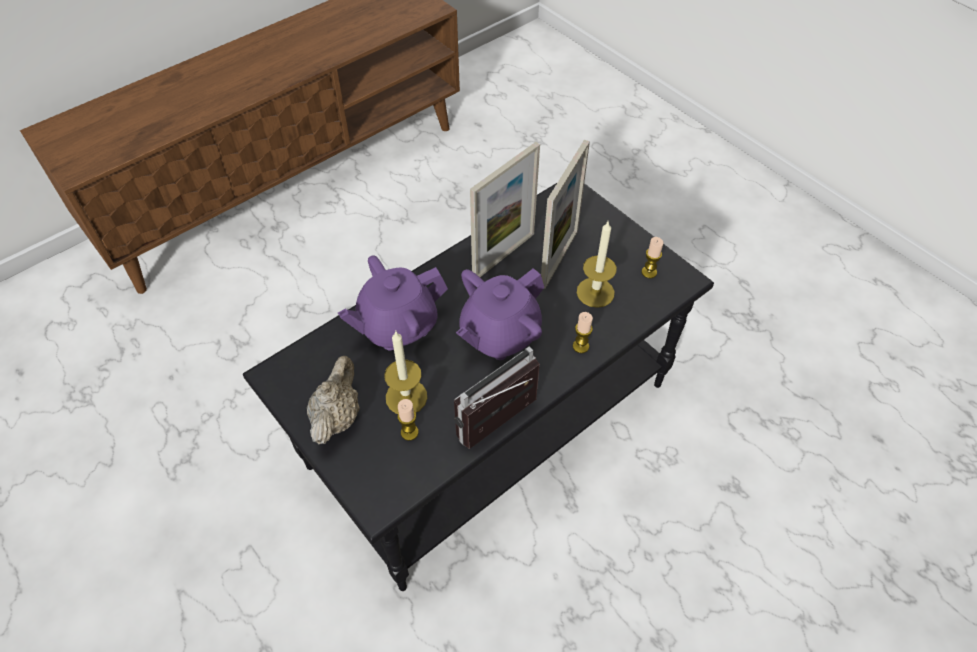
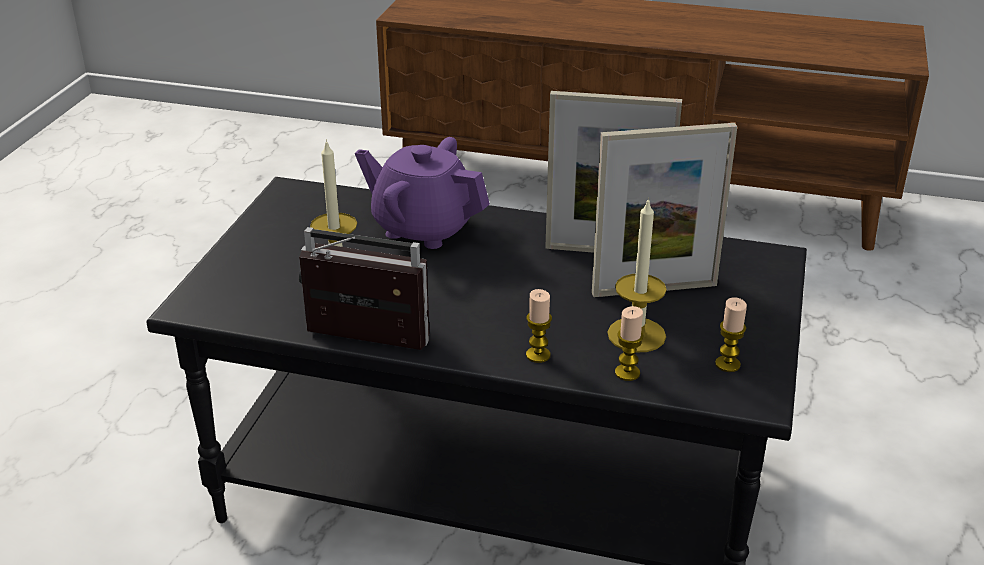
camera: 55 degrees right, 20 degrees down
beige teapot [307,356,360,444] -> none
candle [398,399,419,441] -> candle moved to [615,306,644,381]
purple teapot [456,268,544,360] -> none

